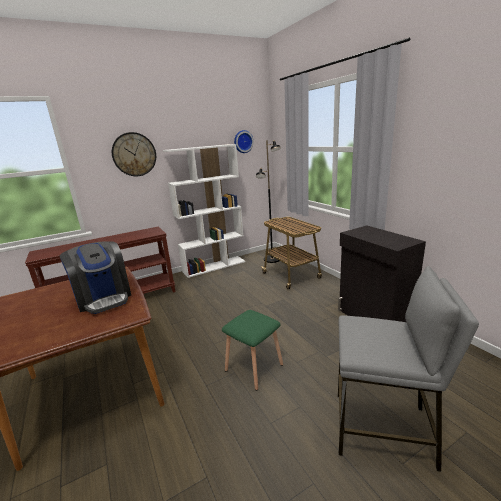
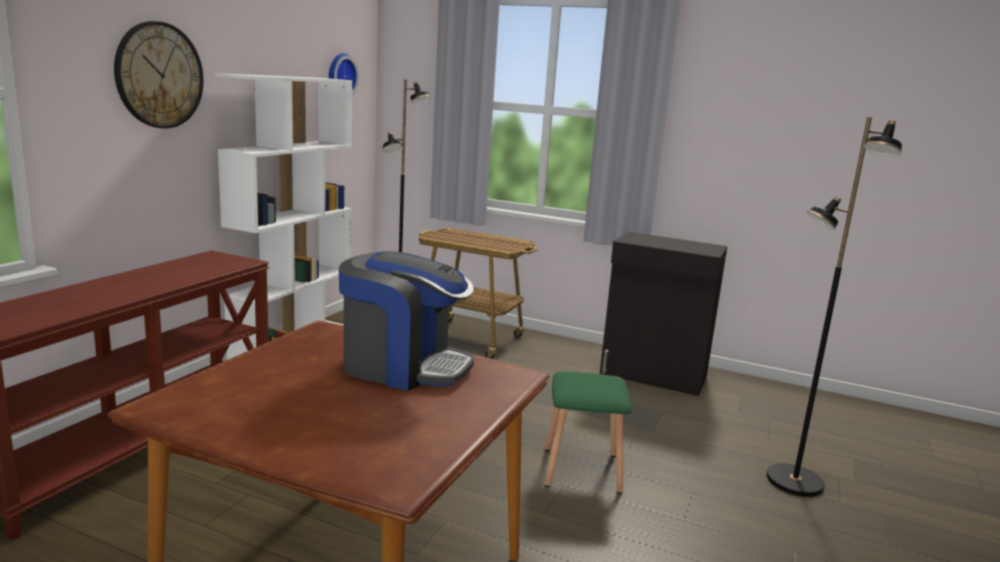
camera: 40 degrees left, 5 degrees down
grey stool [338,266,479,472] -> black floor lamp [767,117,902,497]

